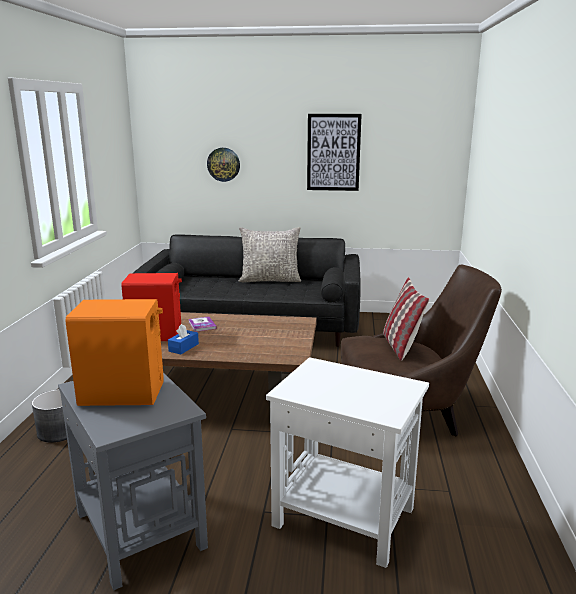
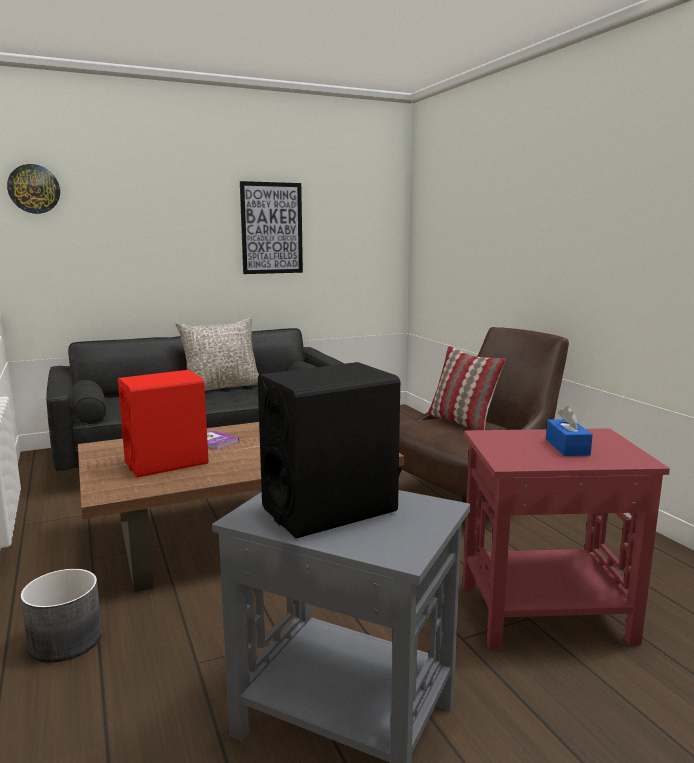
camera: 30 degrees left, 5 degrees down
orange speaker [65,299,164,406] -> black speaker [258,362,400,538]
blue tissue box [168,324,199,354] -> blue tissue box moved to [546,406,593,456]
wall clock [207,148,240,182] -> wall clock moved to [7,164,60,214]
white side table [266,357,429,568] -> red side table [462,428,670,650]

